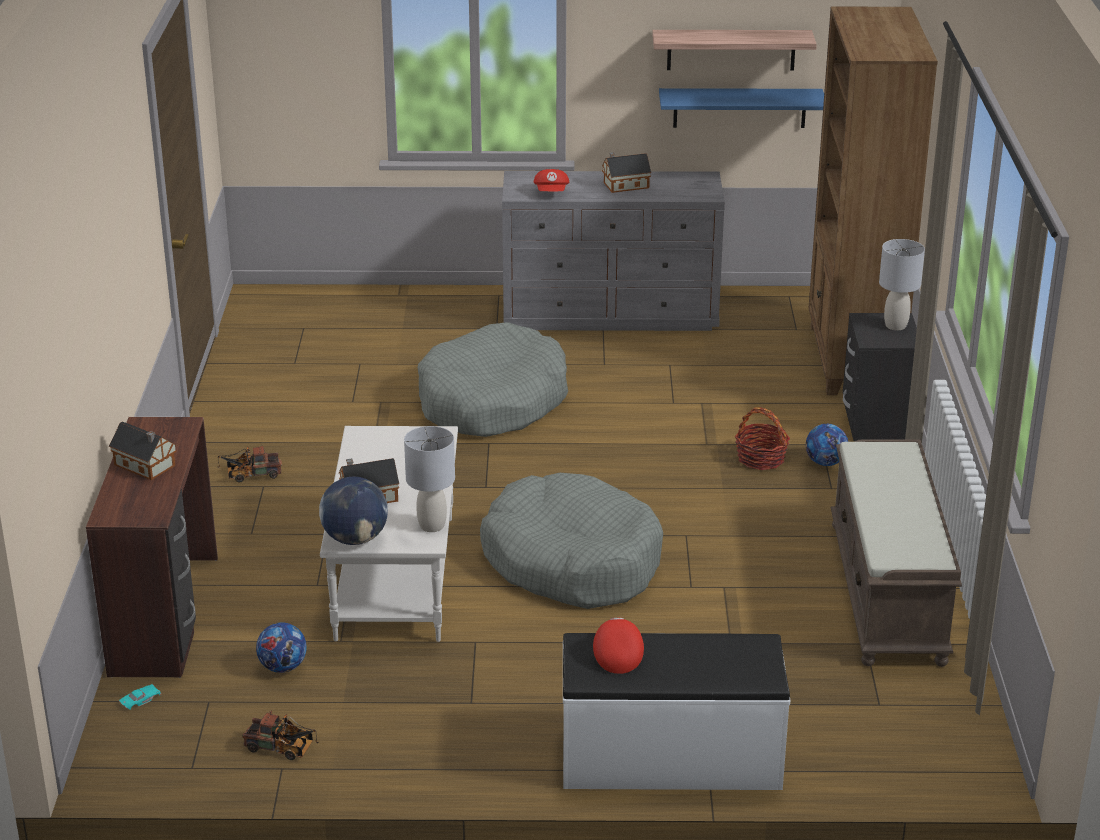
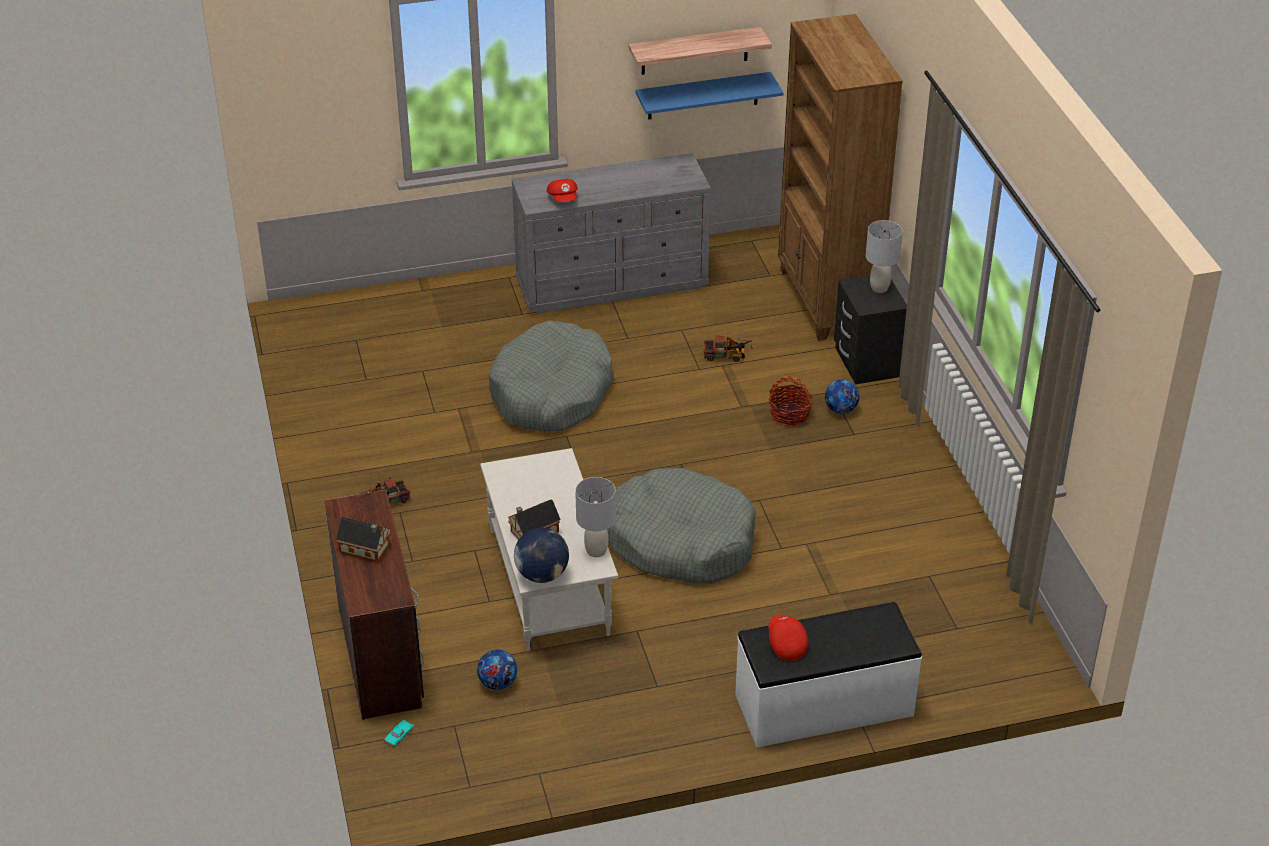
camera: 15 degrees left, 10 degrees up
toy truck [242,710,319,760] -> toy truck moved to [703,335,752,362]
toy house [602,152,651,193] -> none
brown bench [831,439,962,667] -> none

